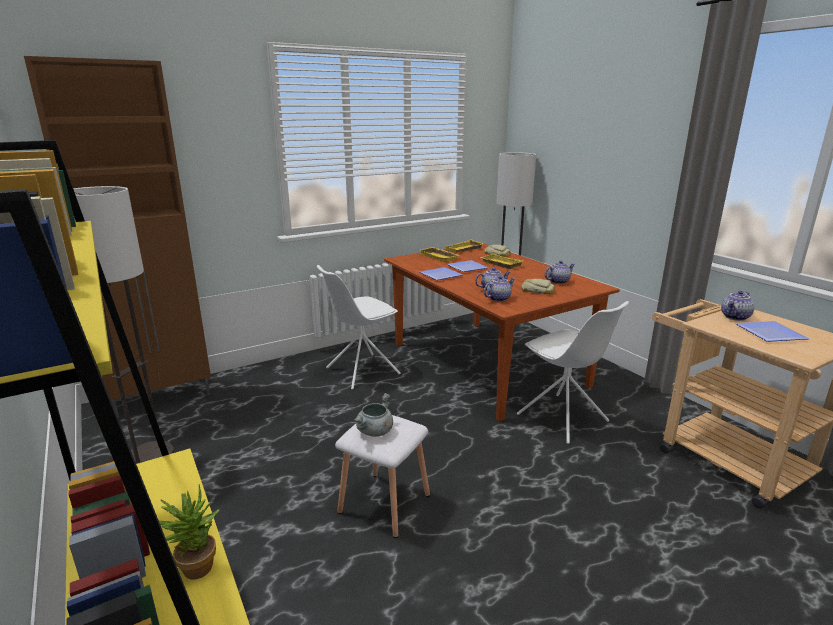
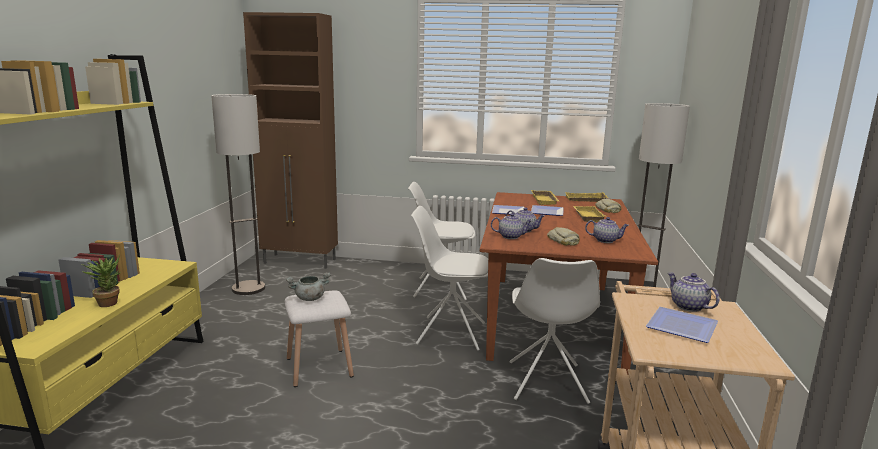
camera: 40 degrees right, 5 degrees down
teapot [721,291,755,321] -> teapot turned 60 degrees clockwise [668,273,720,312]
none -> white chair [411,206,488,351]

